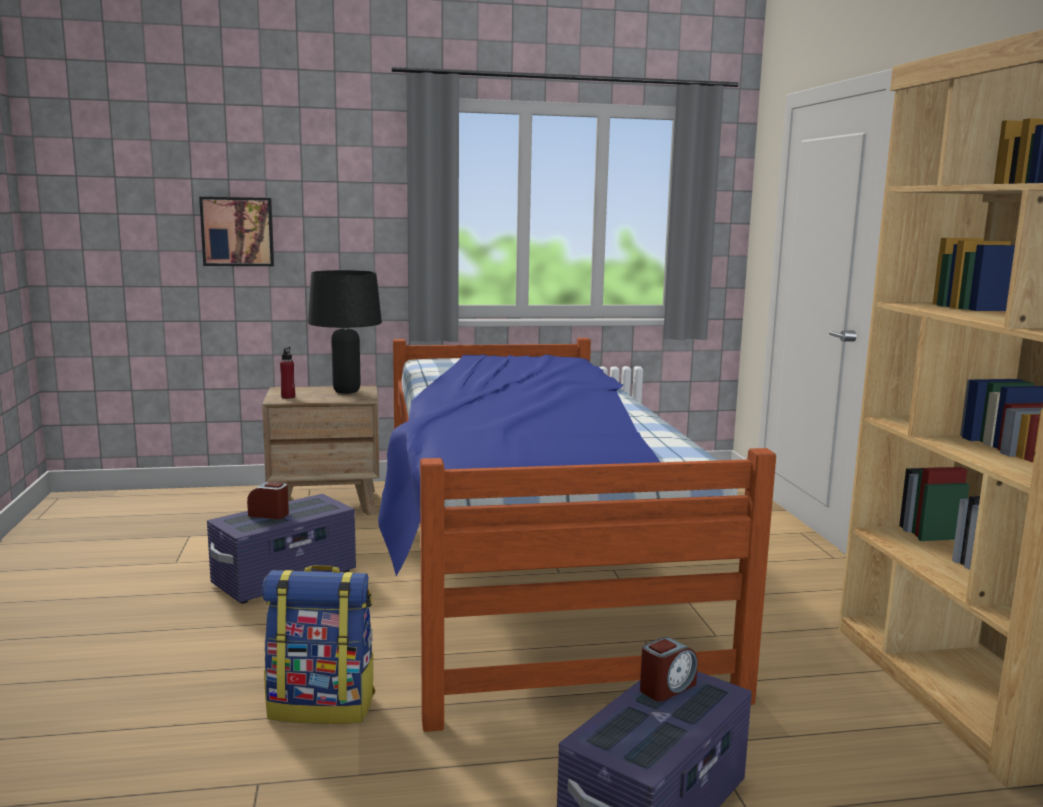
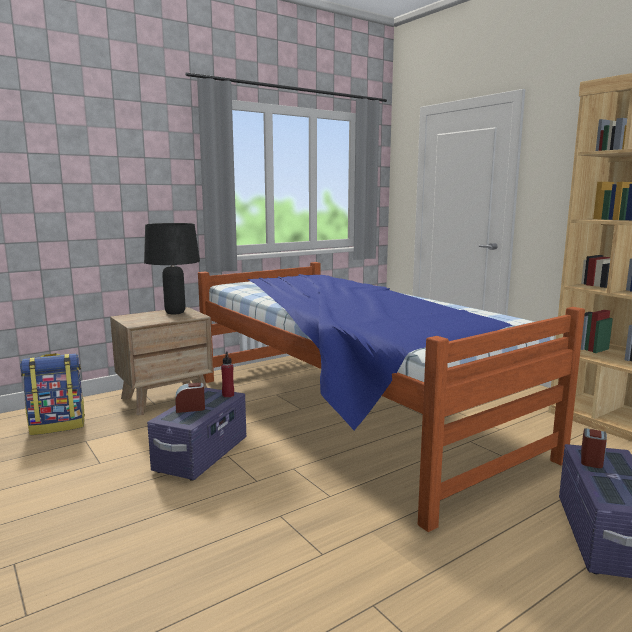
camera: 25 degrees left, 0 degrees up
picture [199,197,274,266] -> none
backpack [262,565,376,724] -> backpack moved to [20,353,85,435]
red bottle [280,347,295,399] -> red bottle moved to [221,352,234,397]

